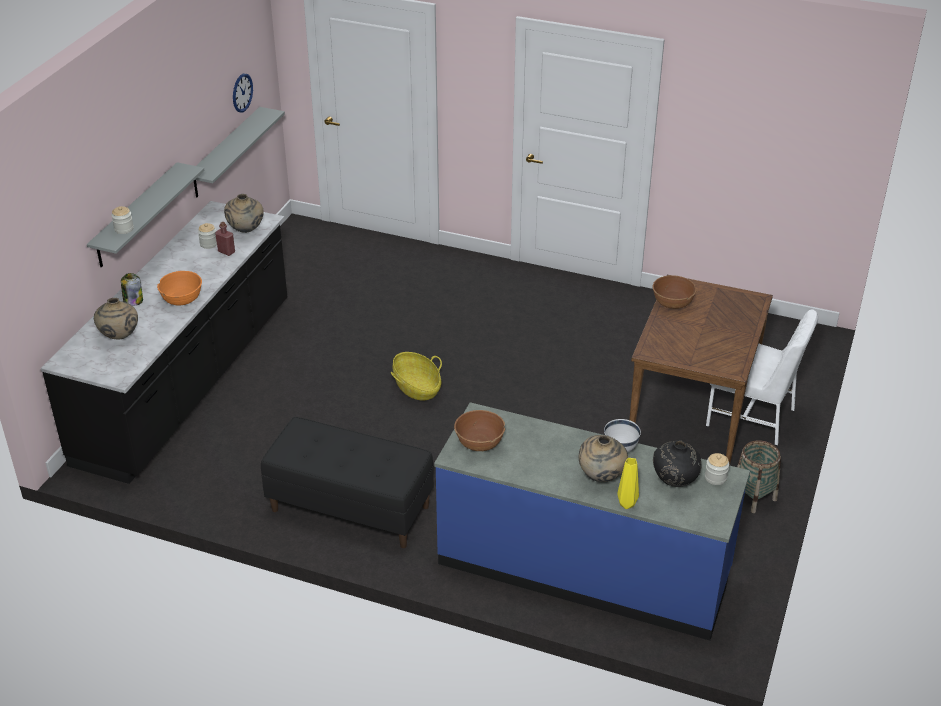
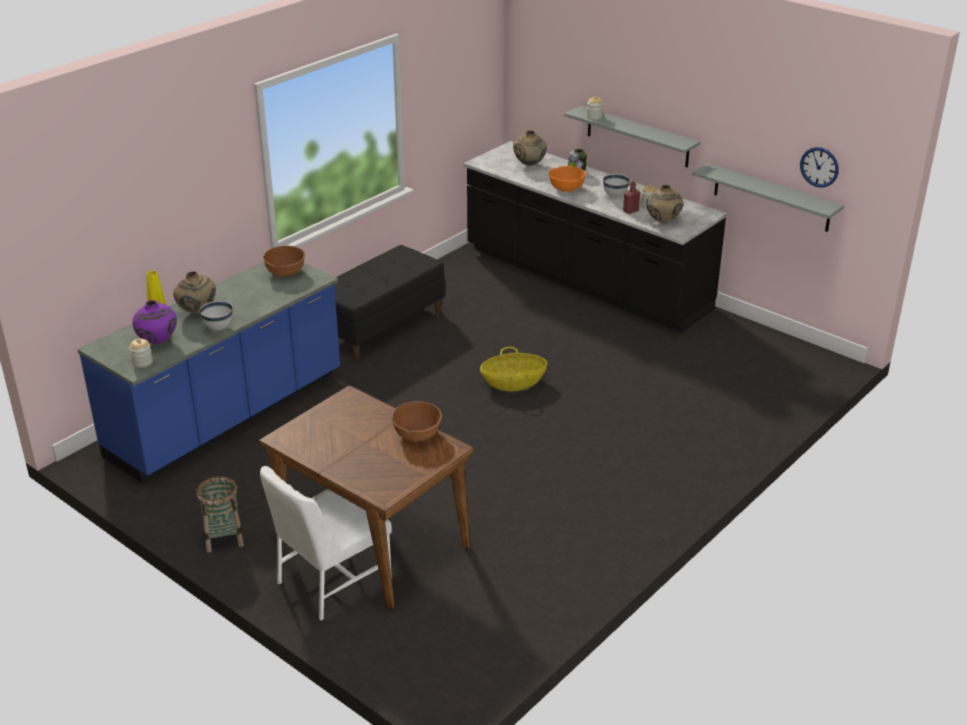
camera: 110 degrees right, 5 degrees down
black vase [653,440,702,487] -> purple vase [132,300,177,344]
none -> white bowl [603,174,630,198]

